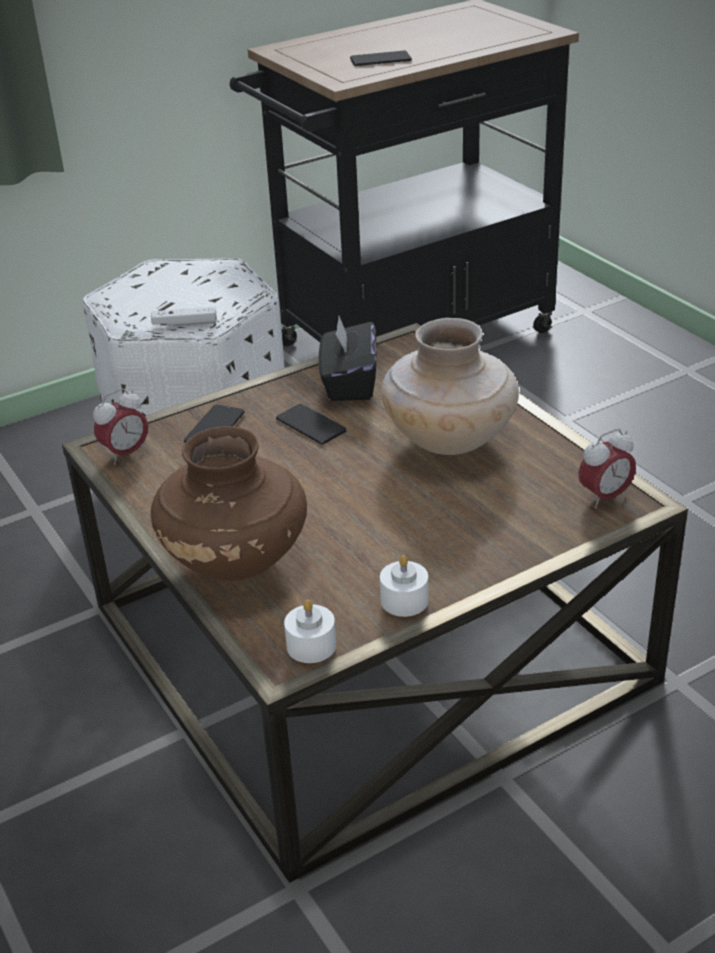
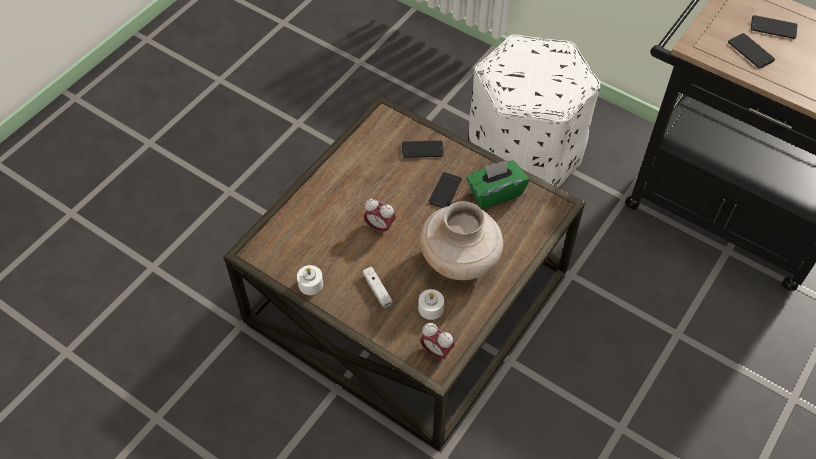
camera: 65 degrees right, 20 degrees up
alarm clock [93,388,148,464] -> alarm clock moved to [363,199,396,235]
white game controller [151,306,217,327] -> white game controller moved to [363,267,392,308]
brown vase [151,426,307,581] -> none
white candle [284,600,336,663] -> white candle moved to [418,289,444,320]
black tissue box [319,316,376,401] -> green tissue box [466,160,529,209]
none -> phone [751,15,797,39]

